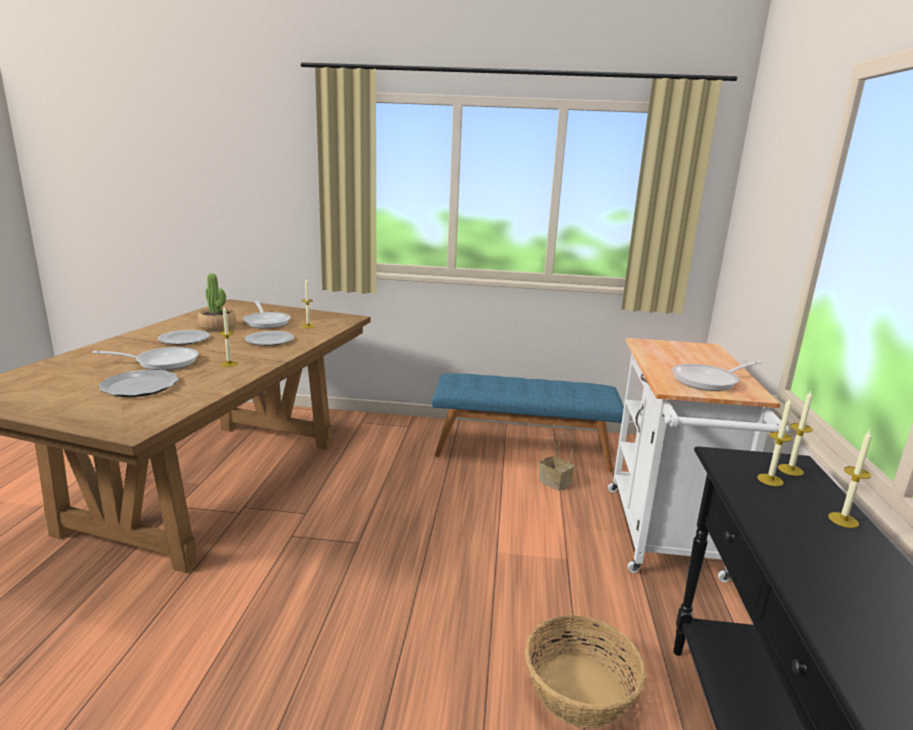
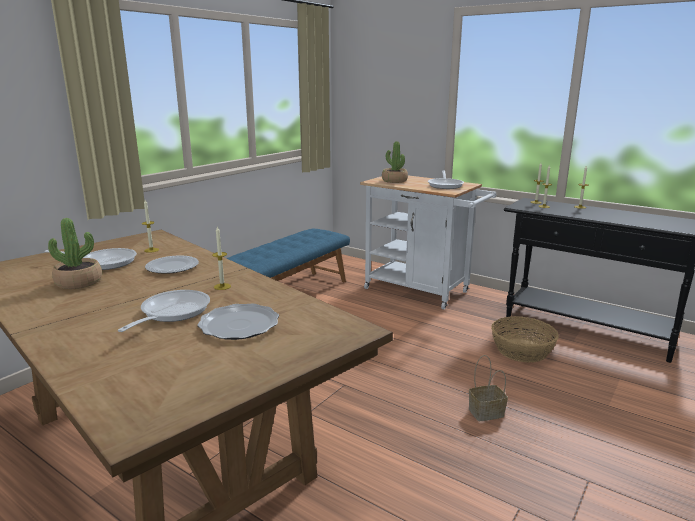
camera: 60 degrees left, 0 degrees up
plate [158,330,210,345] -> none
basket [539,431,574,491] -> basket moved to [469,355,508,421]
none -> potted plant [382,141,408,183]

